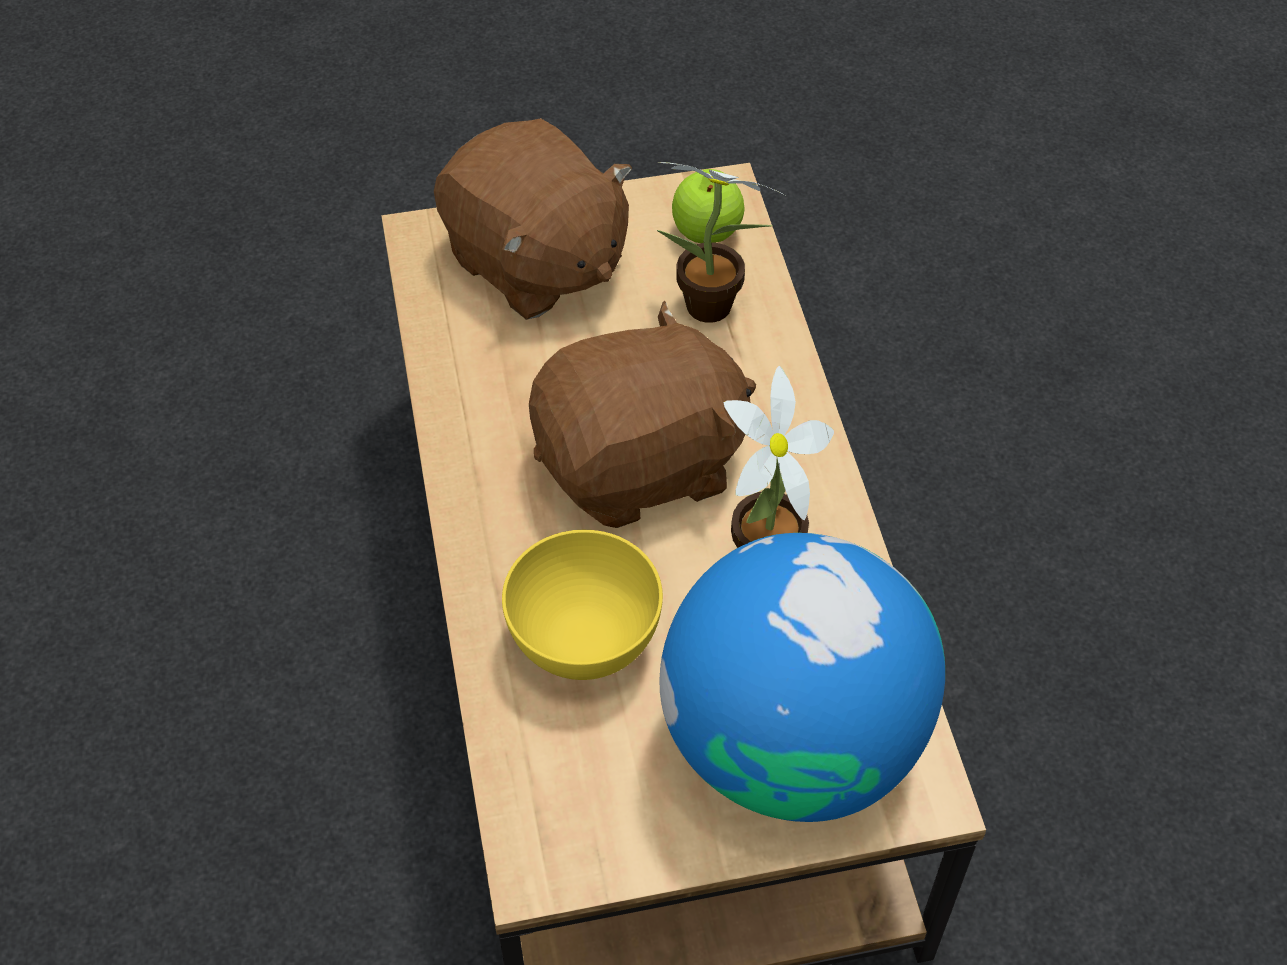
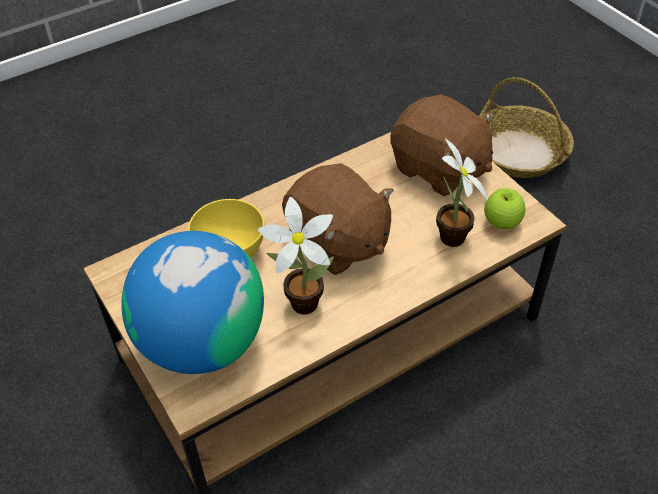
camera: 70 degrees right, 5 degrees down
brown plush toy [434,118,632,320] -> brown plush toy turned 75 degrees counterclockwise [390,94,494,196]
none -> basket [479,77,574,178]

